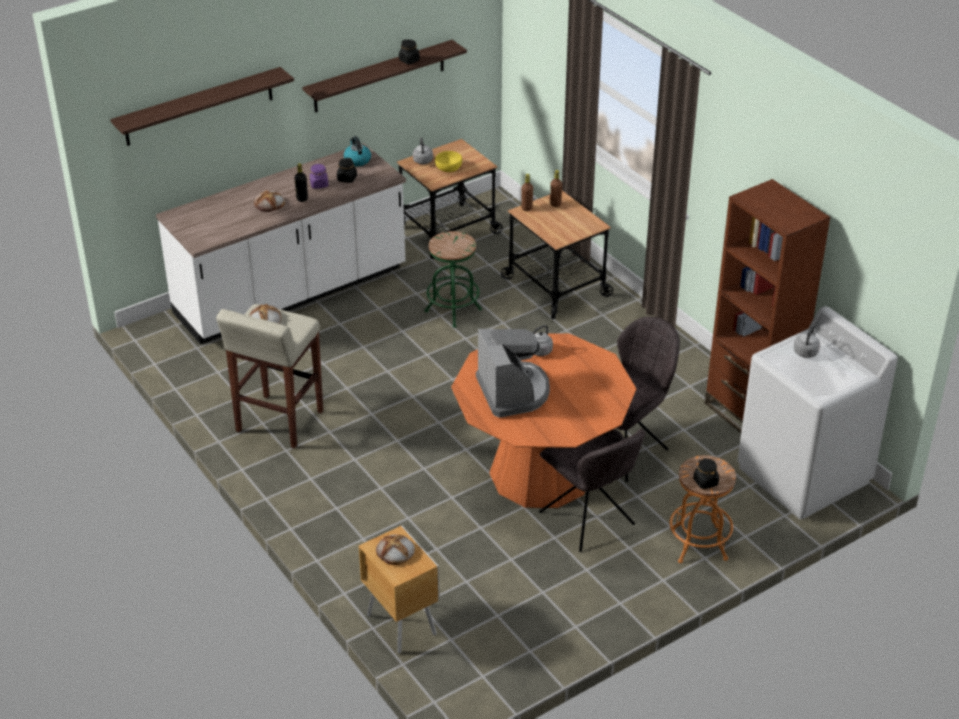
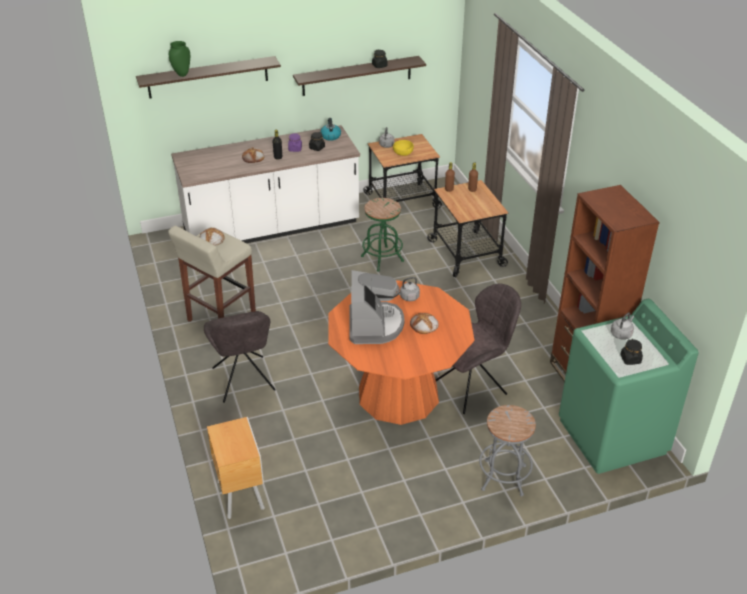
camera: 15 degrees right, 0 degrees up
bread [376,535,415,565] -> bread moved to [410,313,439,334]
grey chair [539,429,645,552] -> grey chair moved to [204,311,276,403]
orange stool [670,455,736,563] -> grey stool [479,405,536,496]
black jar [693,458,719,489] -> black jar moved to [620,339,643,365]
white washing machine [738,306,898,519] -> green washing machine [559,299,699,474]
none -> green vase [169,41,190,77]

